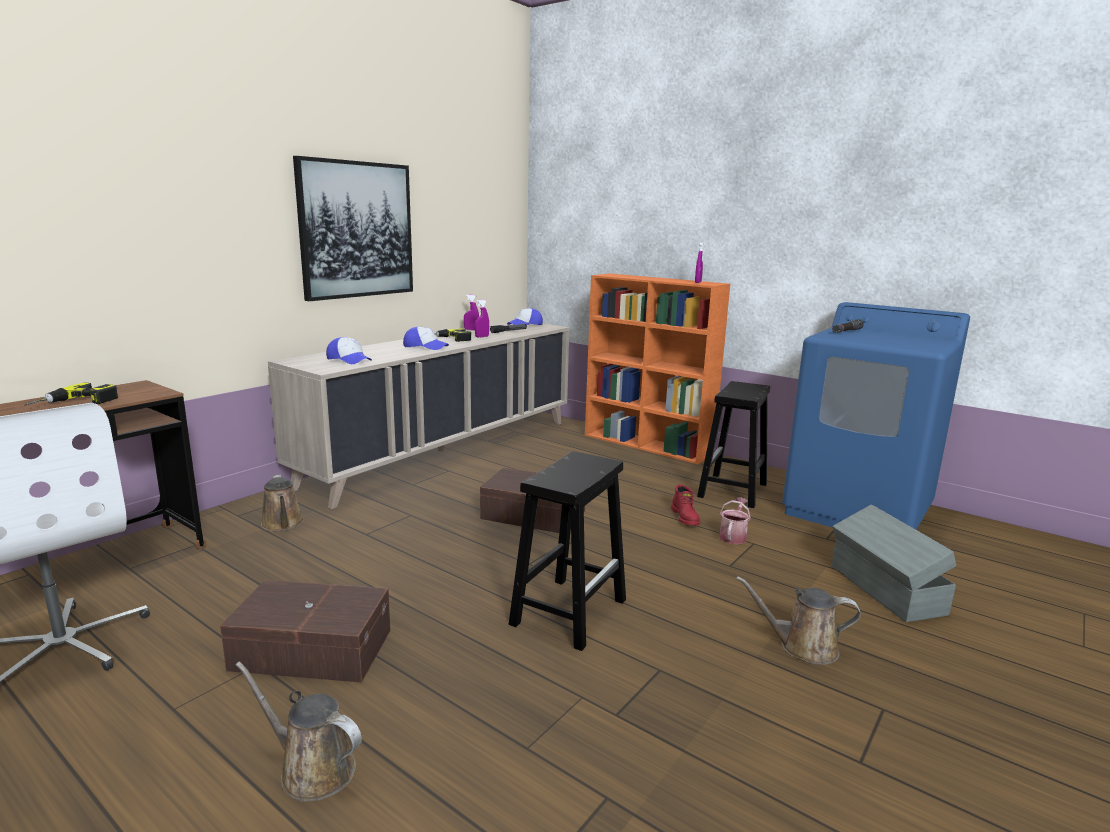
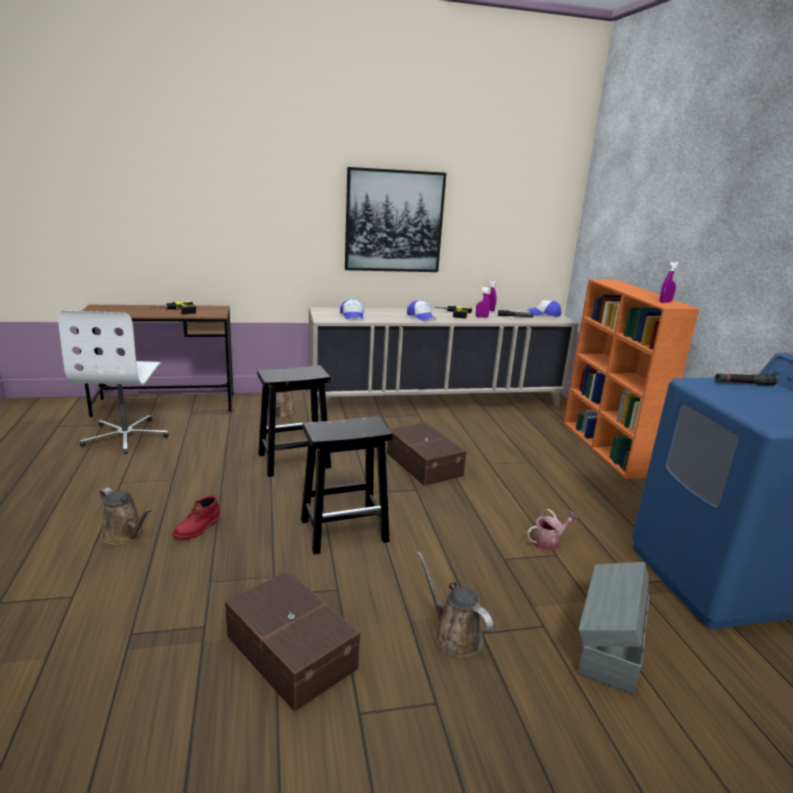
camera: 40 degrees right, 5 degrees up
brown storage box [220,580,390,683] -> brown storage box moved to [225,571,360,712]
brown watering can [236,661,362,802] -> brown watering can turned 150 degrees clockwise [100,488,152,545]
red boot [671,484,700,526] -> red boot moved to [172,495,220,540]
black stool [697,381,770,508] -> black stool moved to [257,365,331,477]

